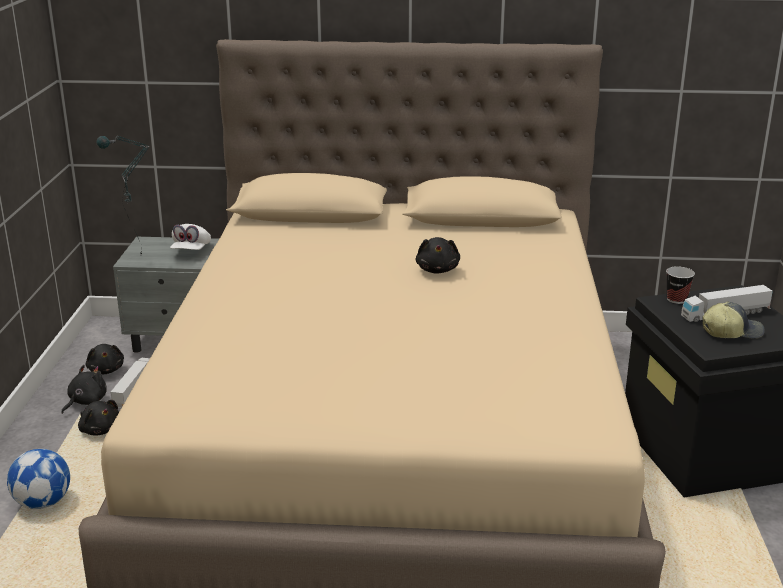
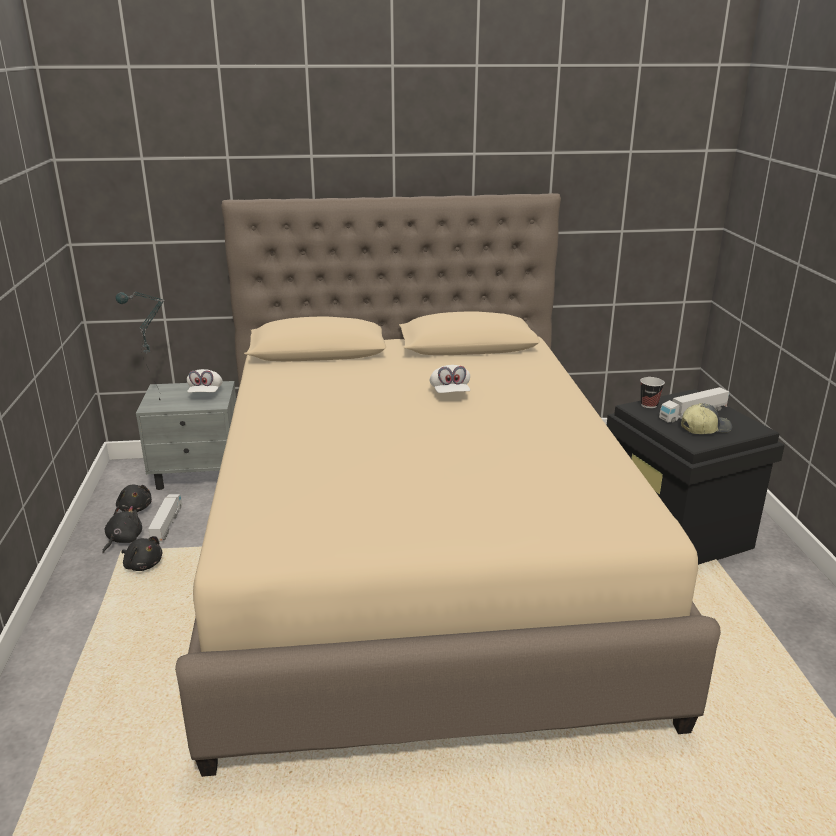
camera: 10 degrees left, 0 degrees up
football [7,449,70,509] -> none
black plush toy [416,237,460,273] -> white cap [430,365,470,393]

